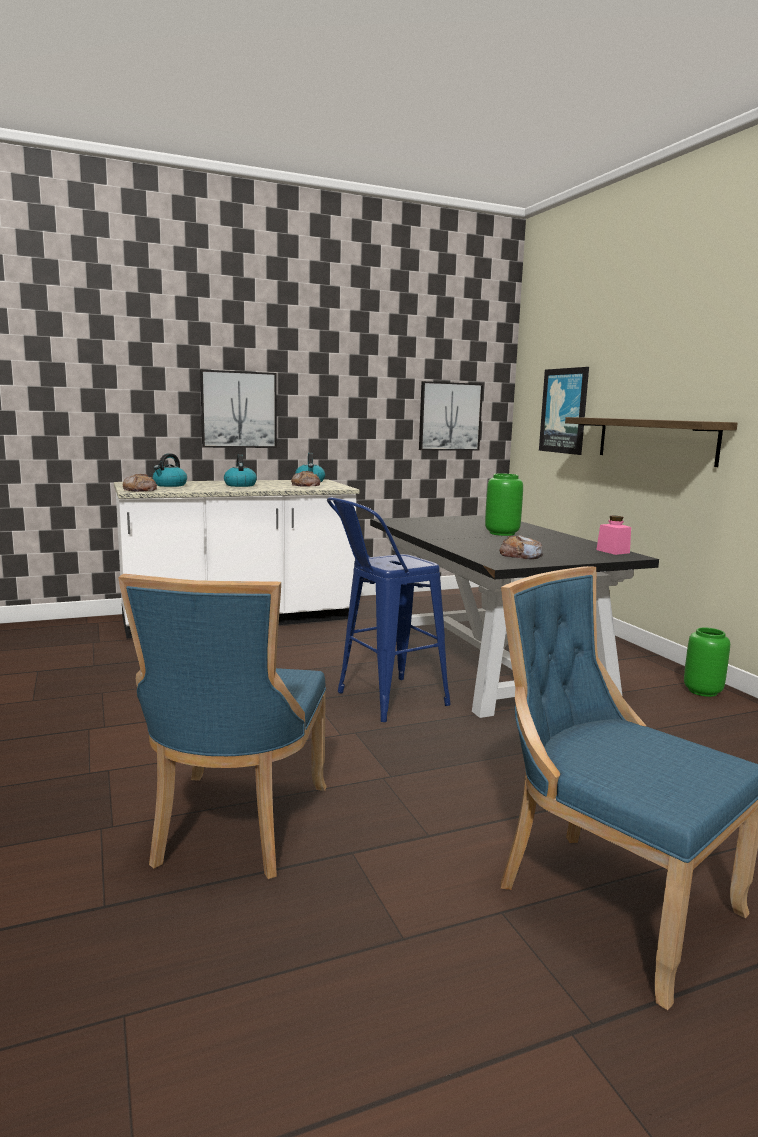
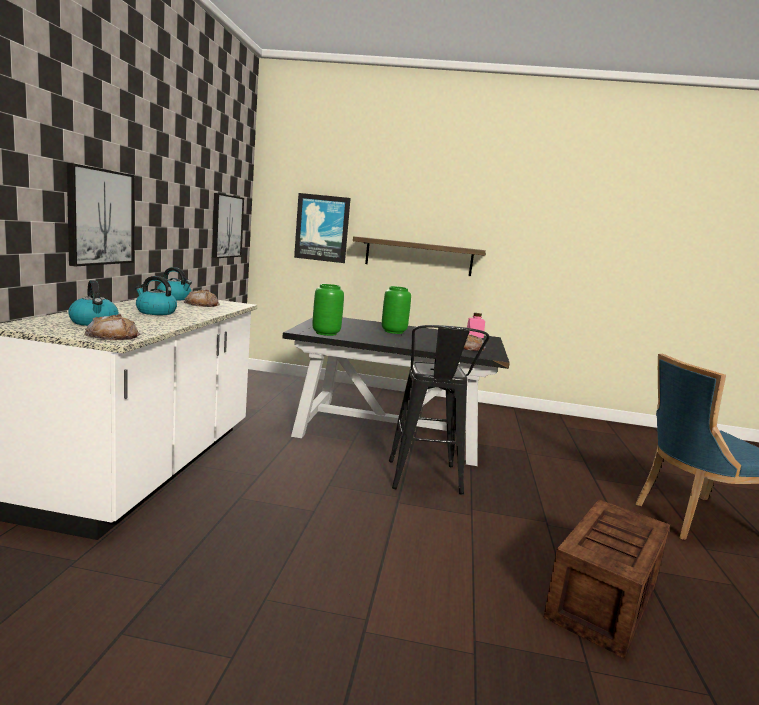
camera: 60 degrees left, 0 degrees up
blue chair [118,574,327,879] -> crate [543,499,670,659]
blue stool [327,497,451,722] -> black stool [389,325,490,495]
green vase [684,628,730,697] -> green vase moved to [312,284,344,336]

